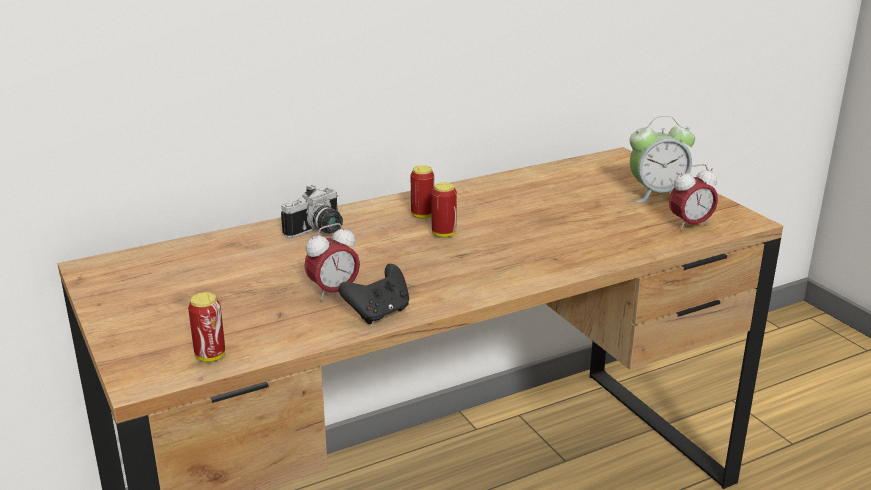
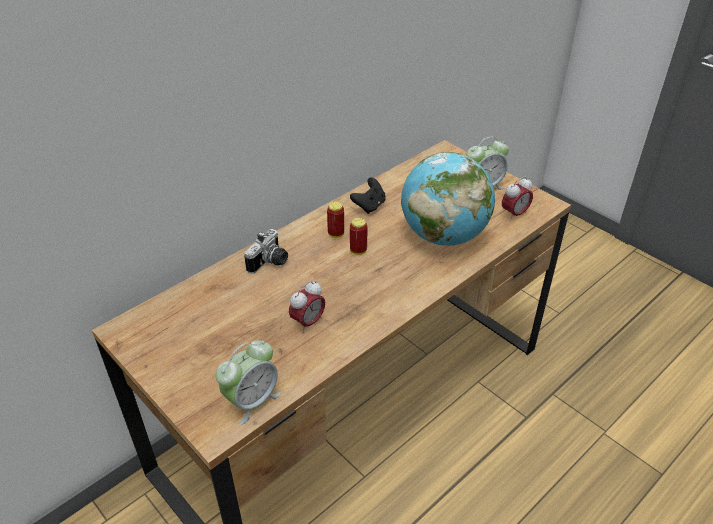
camera: 15 degrees left, 15 degrees up
can [188,292,225,362] -> alarm clock [216,341,281,425]
black game controller [338,264,409,324] -> black game controller moved to [350,177,385,214]
none -> globe [401,152,495,246]

